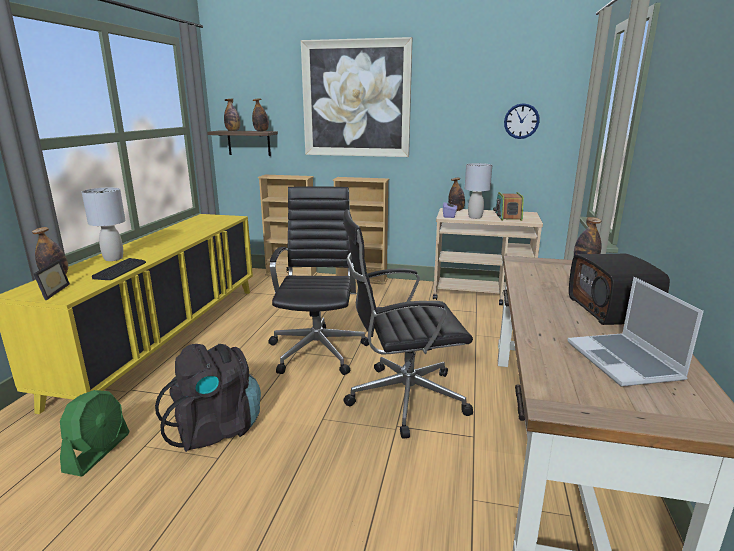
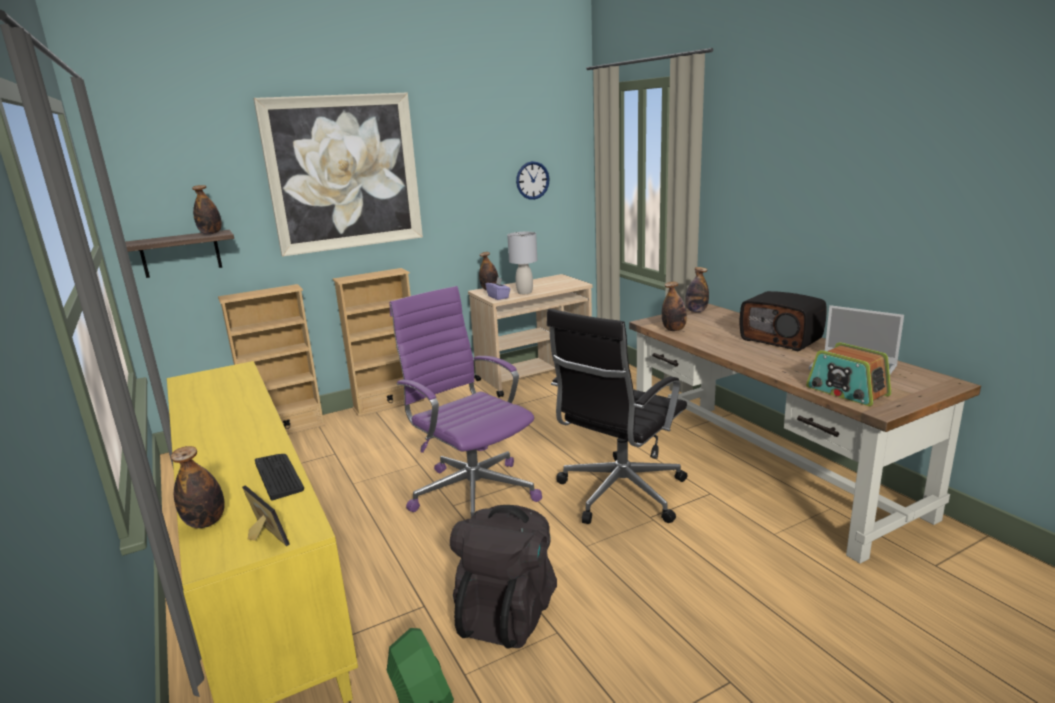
camera: 40 degrees left, 0 degrees up
grey table lamp [82,188,126,261] -> none
bottle [224,99,240,131] -> bottle moved to [662,282,687,331]
black office chair [268,186,369,375] -> purple office chair [389,286,542,517]
radio [493,192,524,221] -> radio moved to [806,342,891,406]

